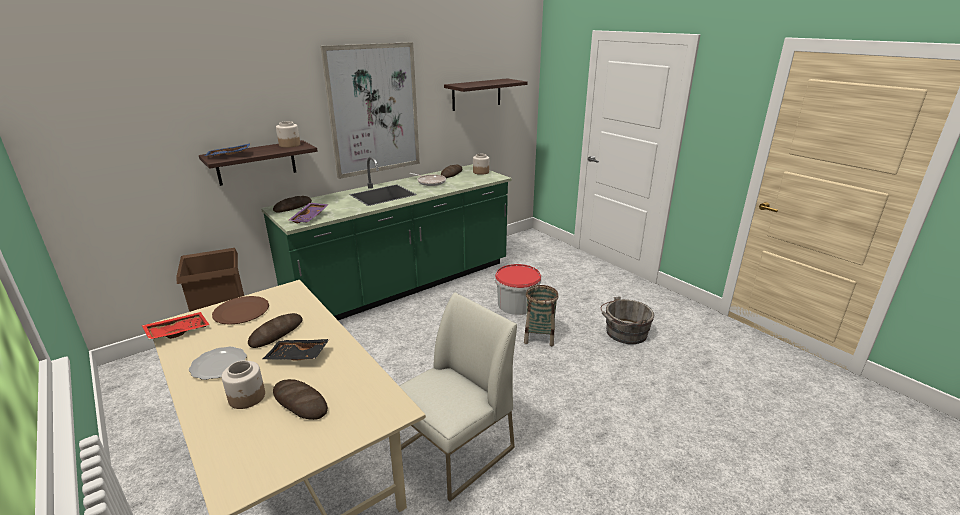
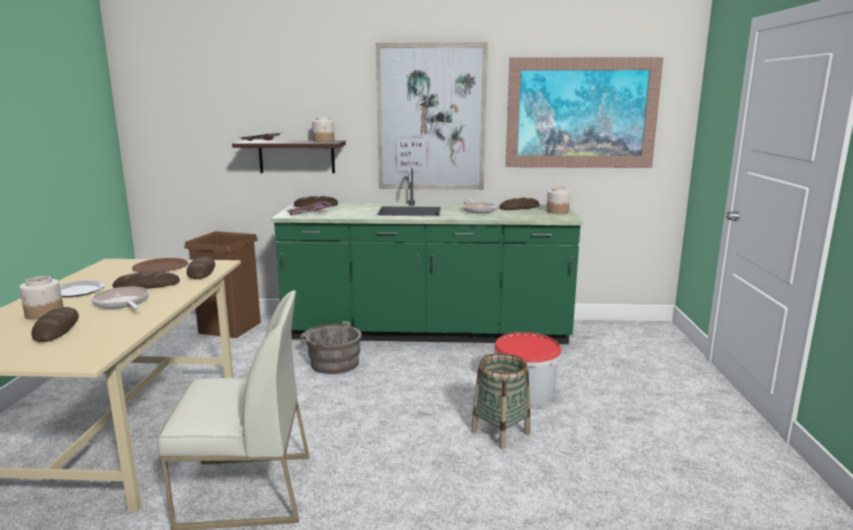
camera: 40 degrees right, 10 degrees down
red tray [142,312,210,339] -> none
black tray [263,339,330,361] -> frying pan [91,287,149,309]
shelf [444,78,528,111] -> picture [505,57,663,168]
grey bucket [601,296,654,344] -> grey bucket moved to [299,321,362,374]
none -> bread [186,257,215,279]

